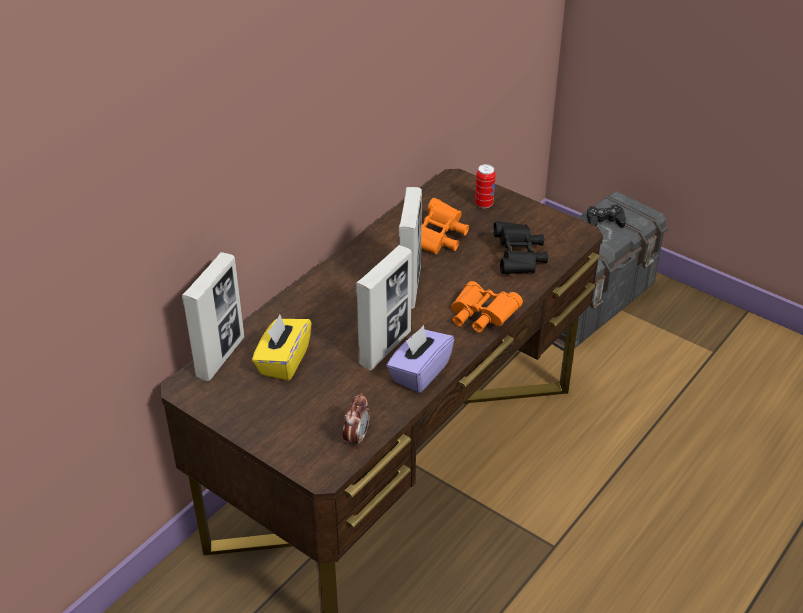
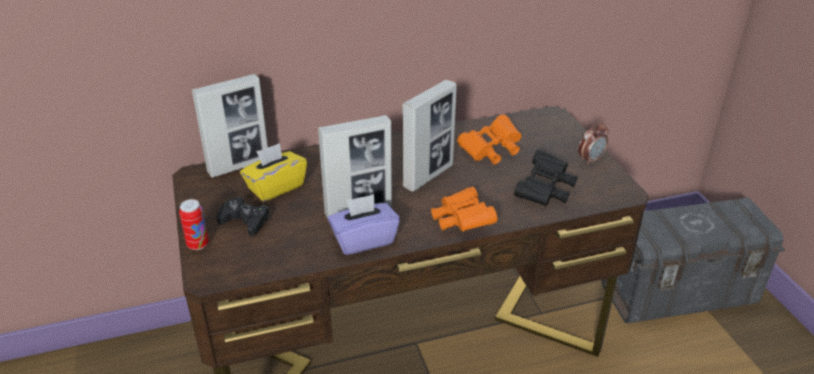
camera: 35 degrees right, 5 degrees down
alarm clock [343,393,370,448] -> alarm clock moved to [578,122,609,165]
can [475,164,496,208] -> can moved to [179,199,209,250]
black game controller [586,204,626,228] -> black game controller moved to [217,197,270,236]

